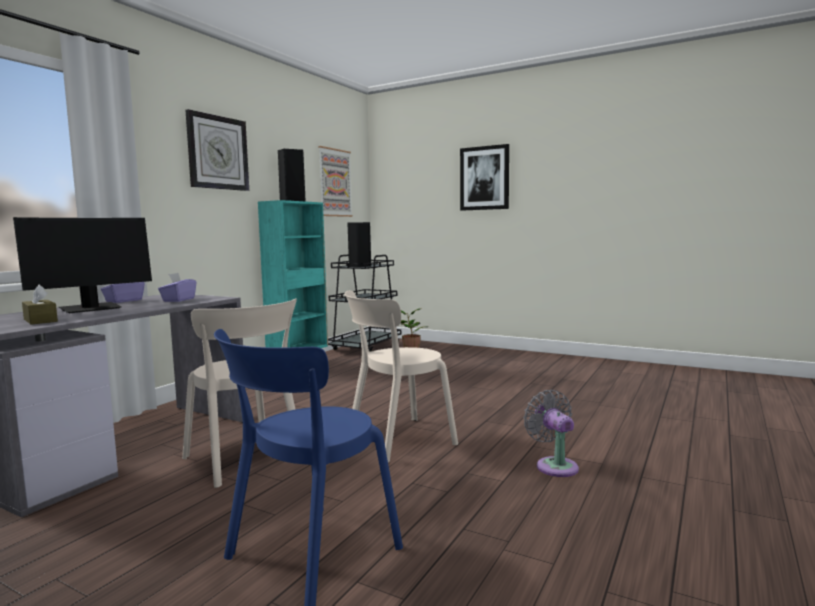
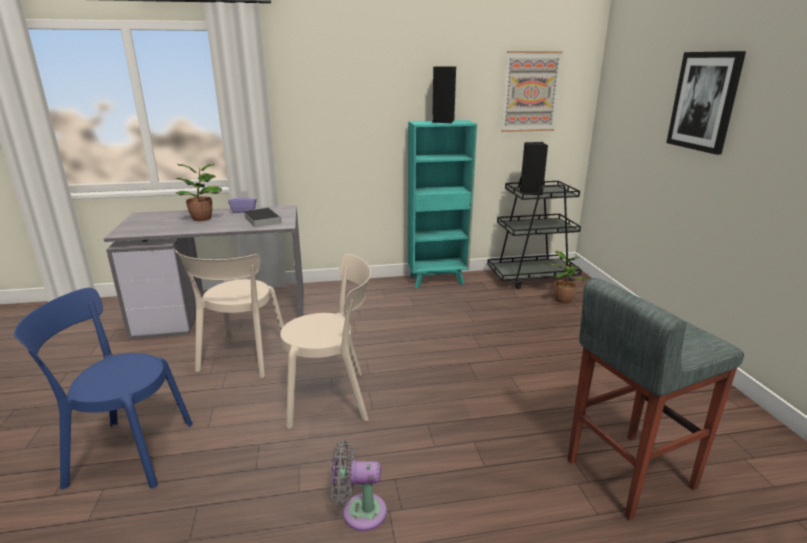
camera: 50 degrees right, 15 degrees up
monitor [13,217,152,313] -> potted plant [175,164,222,221]
brown tissue box [22,285,58,325] -> none
purple tissue box [158,273,196,302] -> book [243,208,281,228]
wall clock [185,109,249,191] -> none
beige chair [344,290,458,462] -> beige chair turned 150 degrees clockwise [280,254,371,429]
grey fan [523,390,579,477] -> grey fan turned 120 degrees counterclockwise [331,440,387,531]
none -> grey stool [567,278,744,520]

